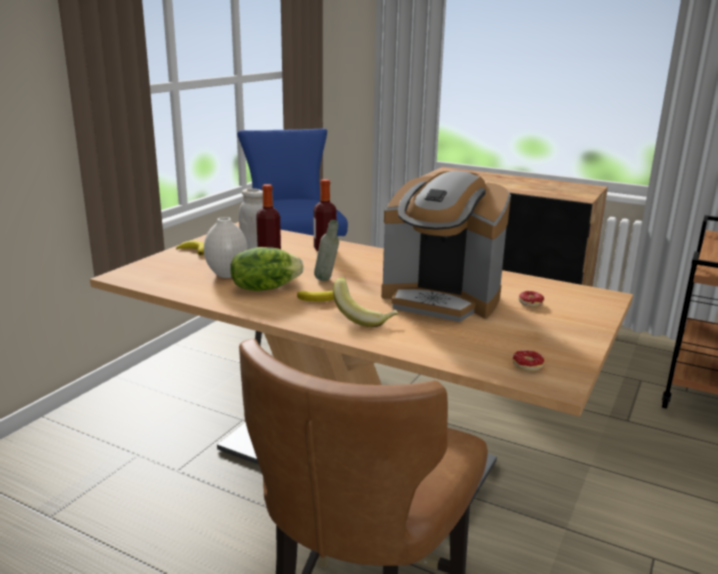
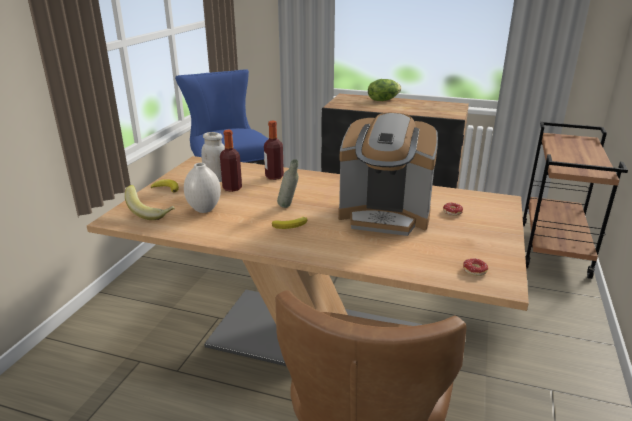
camera: 10 degrees left, 5 degrees up
lettuce [230,247,303,291] -> lettuce moved to [368,79,401,101]
banana [333,277,399,327] -> banana moved to [125,185,175,220]

